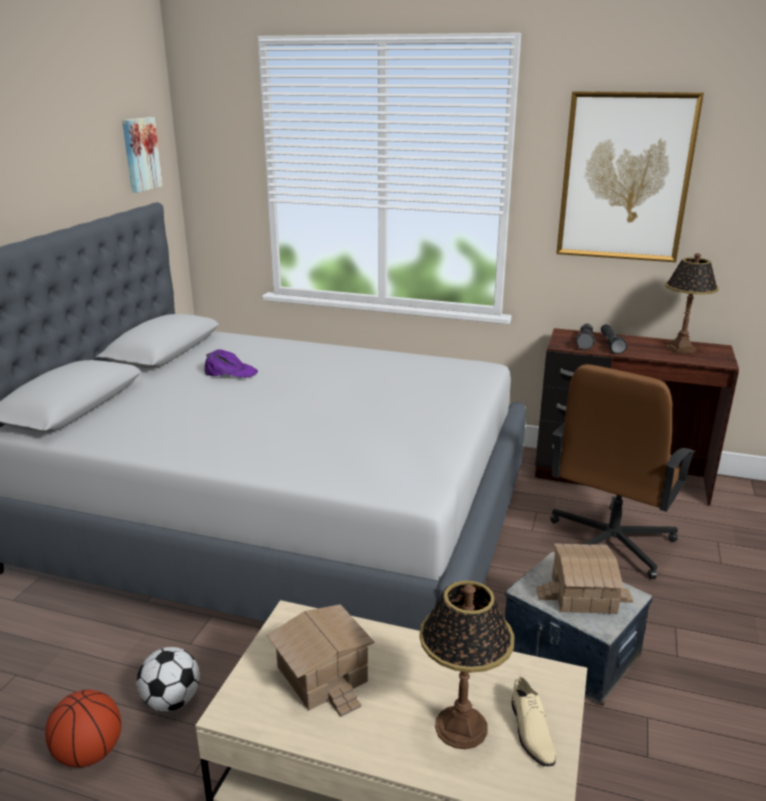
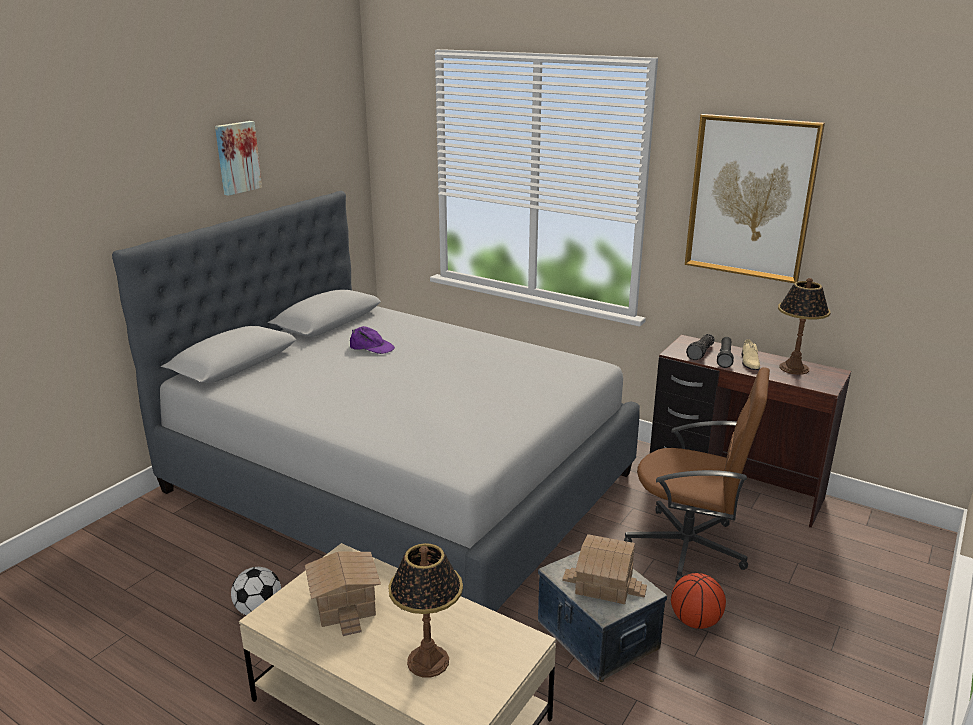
camera: 15 degrees right, 0 degrees up
basketball [45,690,121,768] -> basketball moved to [671,573,726,629]
picture [122,117,163,193] -> picture moved to [215,121,262,196]
beige shoe [512,677,556,766] -> beige shoe moved to [742,339,760,370]
brown office chair [550,364,695,579] -> brown office chair turned 120 degrees counterclockwise [624,367,770,582]

